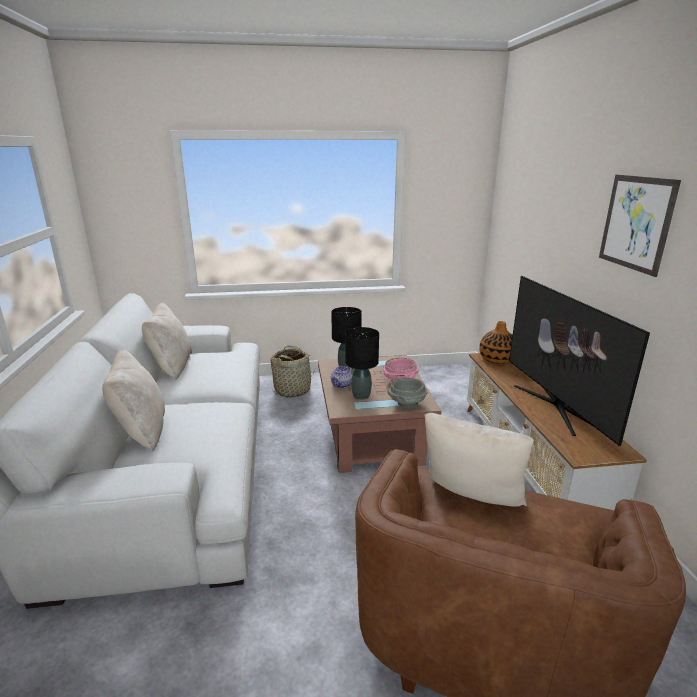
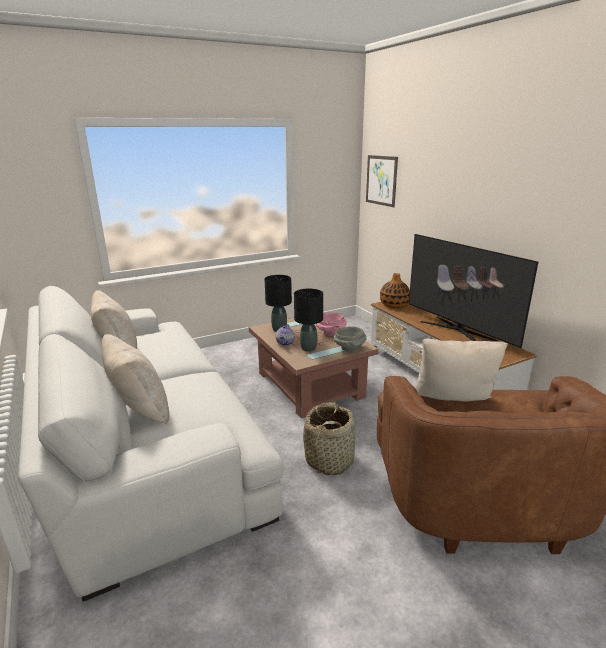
camera: 20 degrees left, 0 degrees up
basket [270,346,315,398] -> basket moved to [303,402,356,475]
picture [599,175,681,277] -> picture moved to [366,155,398,207]

